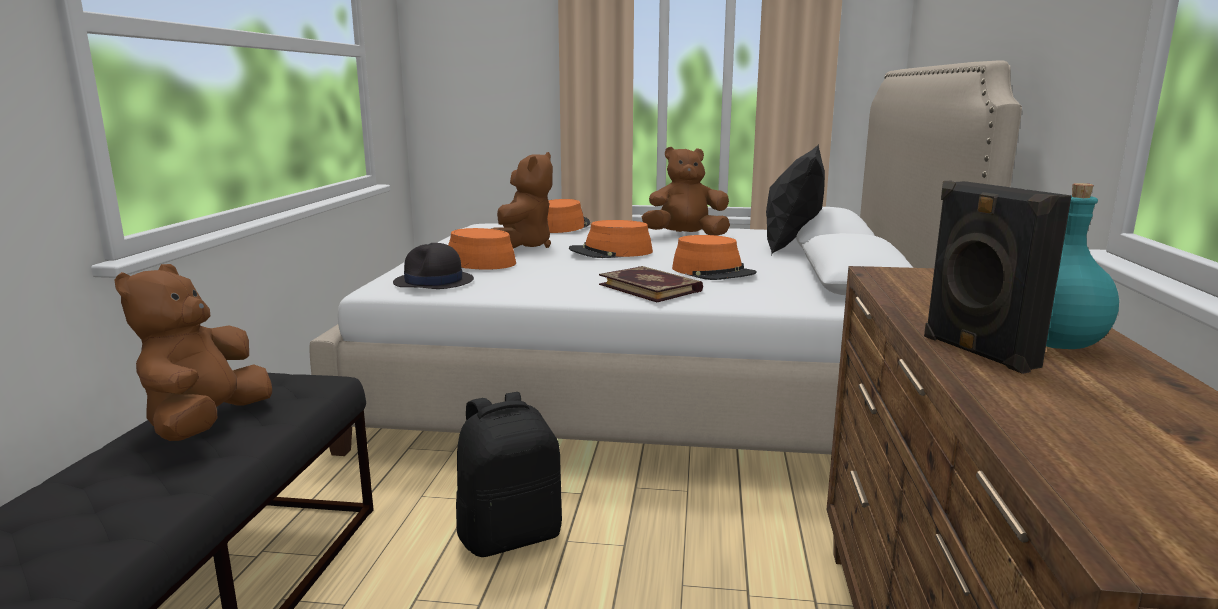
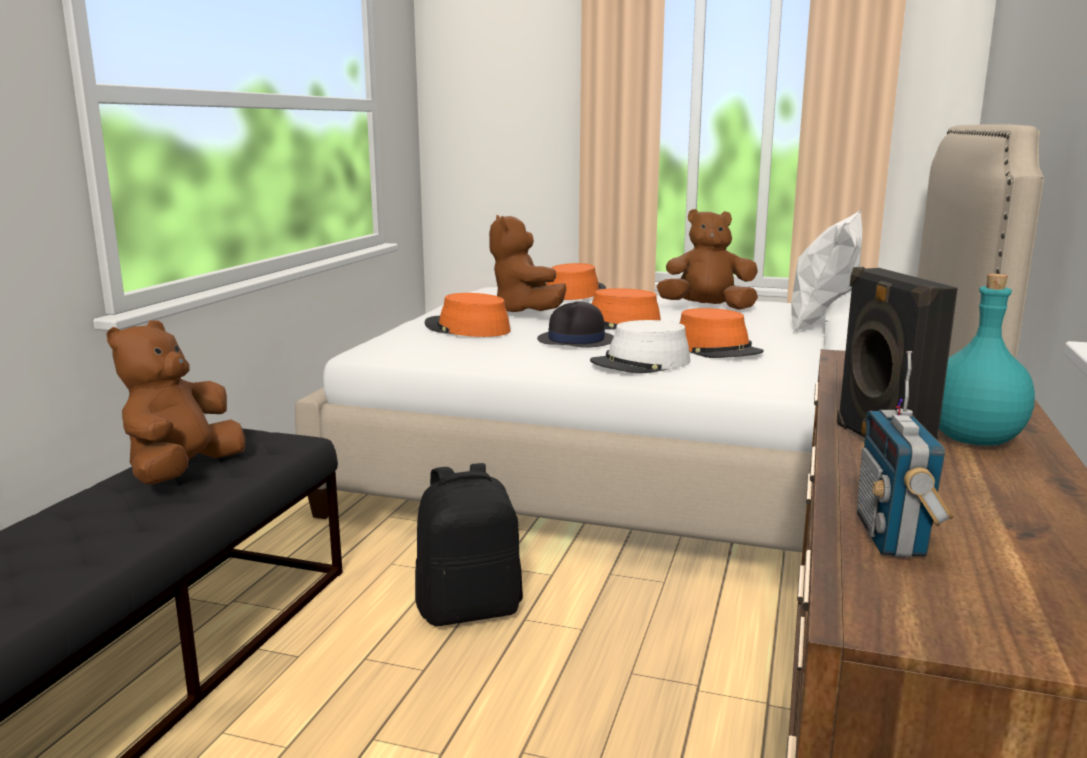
camera: 10 degrees right, 0 degrees up
black hat [393,243,474,289] -> black hat moved to [537,301,614,348]
brown plush toy [491,152,553,249] -> brown plush toy turned 135 degrees clockwise [489,215,566,312]
book [599,266,703,302] -> white hat [590,320,690,374]
black pillow [766,144,825,255] -> white pillow [791,208,862,333]
none -> radio [857,351,953,557]

